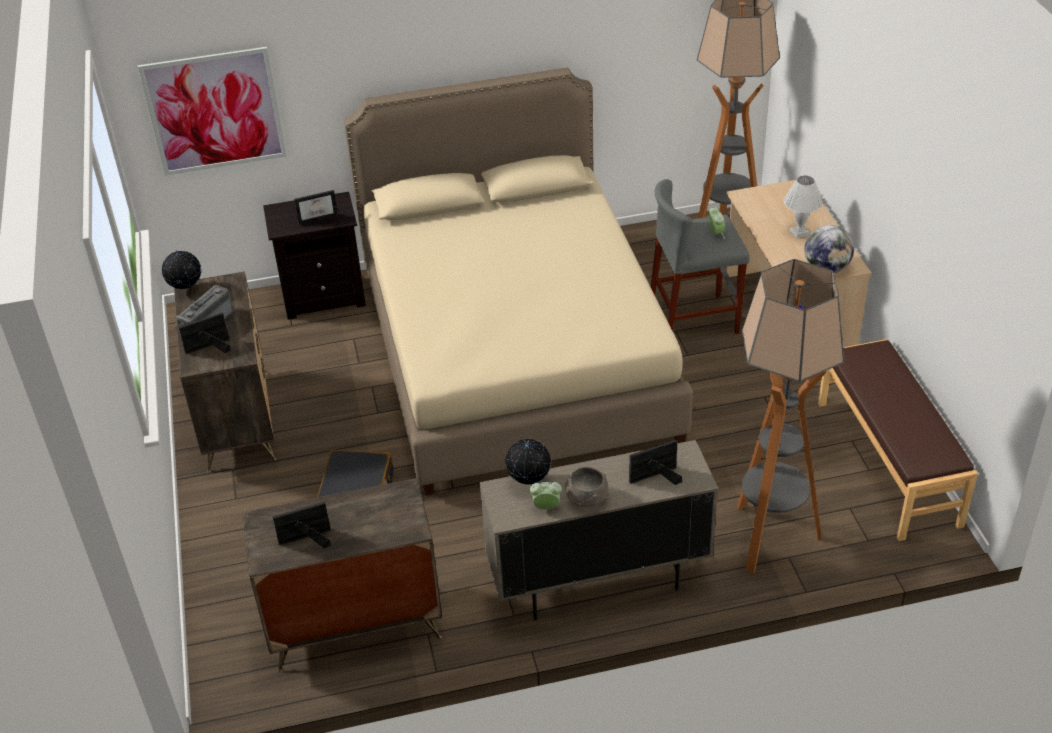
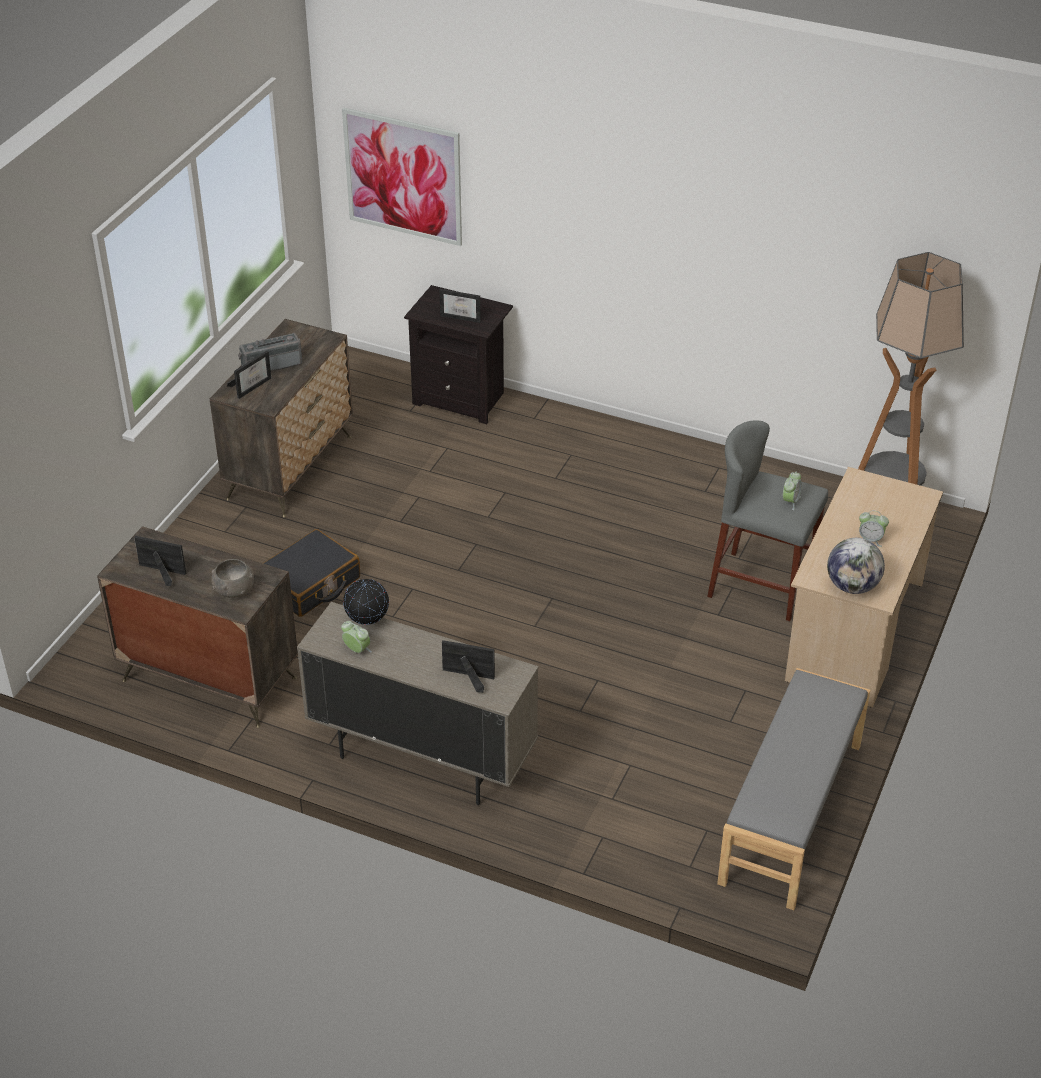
camera: 35 degrees right, 0 degrees up
globe [162,250,201,290] -> none
picture frame [178,312,231,354] -> picture frame turned 120 degrees clockwise [227,351,271,399]
beige bed [344,67,693,495] -> none
grey bowl [565,467,609,507] -> grey bowl moved to [211,559,254,598]
floor lamp [737,259,845,574] -> none
white table lamp [784,176,823,238] -> alarm clock [859,511,889,547]
brown bench [818,339,978,541] -> grey bench [717,668,870,910]

